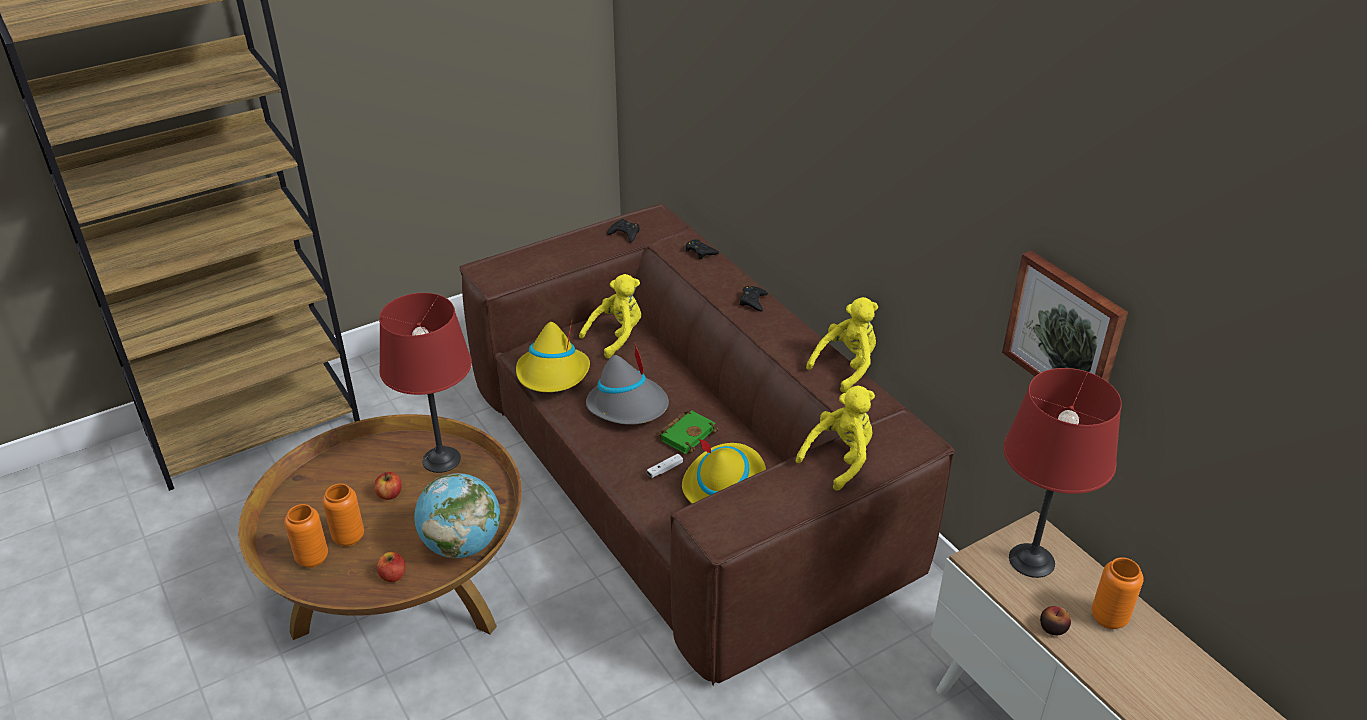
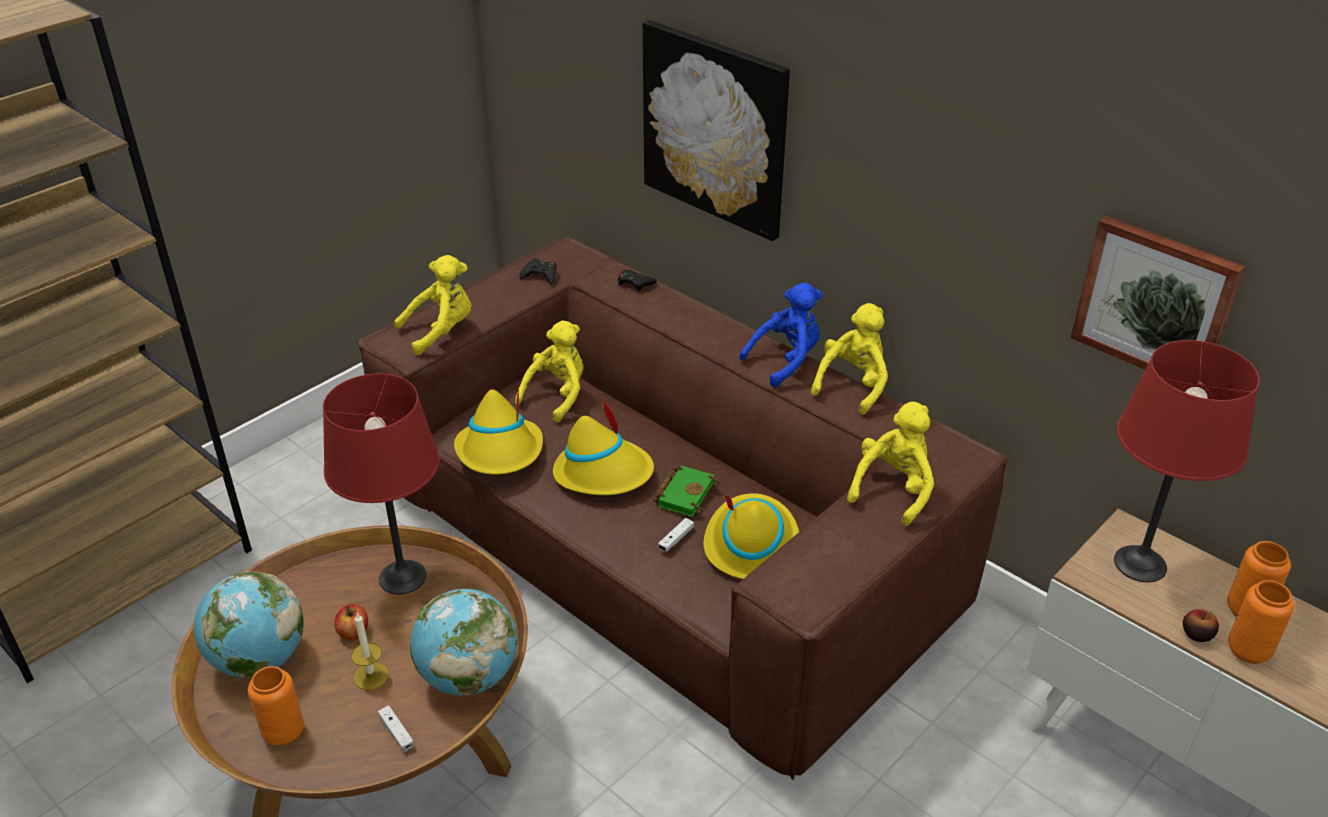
camera: 15 degrees left, 0 degrees up
orange vase [322,484,364,546] -> orange vase moved to [1228,580,1294,664]
apple [377,552,405,582] -> white game controller [378,705,414,752]
grey hat [586,342,669,425] -> yellow hat [553,397,654,495]
black game controller [740,286,768,311] -> none
none -> globe [194,572,304,678]
none -> candle [351,613,389,690]
none -> yellow plush toy [394,255,471,355]
none -> picture [642,20,790,241]
none -> blue plush toy [739,283,823,387]

